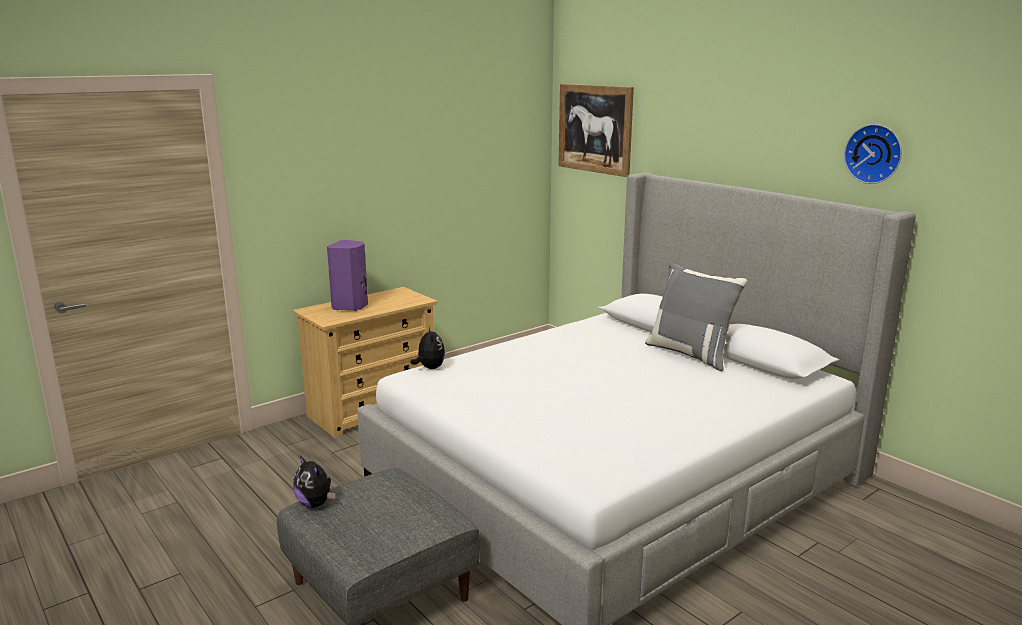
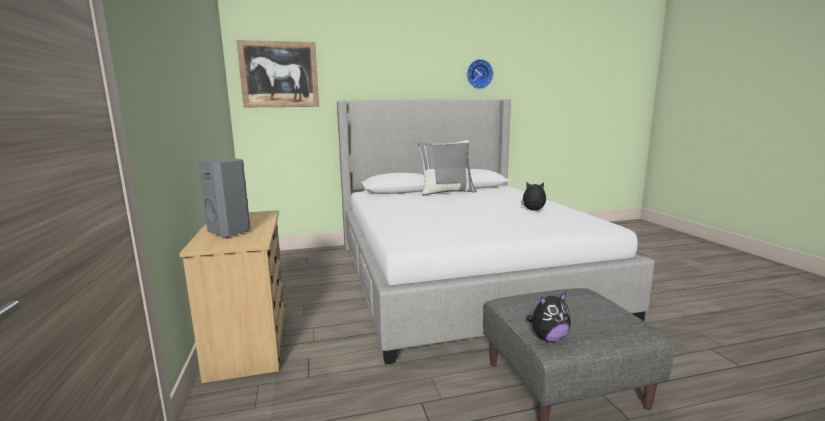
camera: 65 degrees left, 5 degrees down
purple speaker [327,240,368,311] -> grey speaker [198,158,250,237]
plush toy [411,327,445,369] -> plush toy moved to [521,182,546,210]

